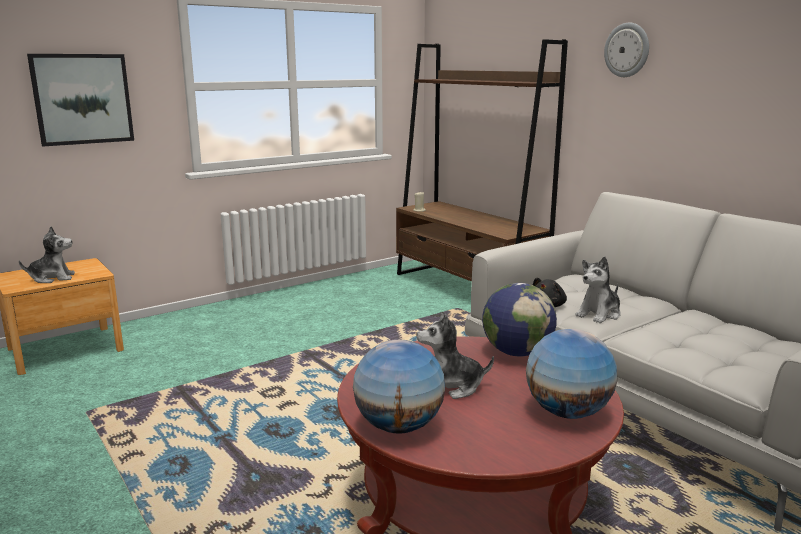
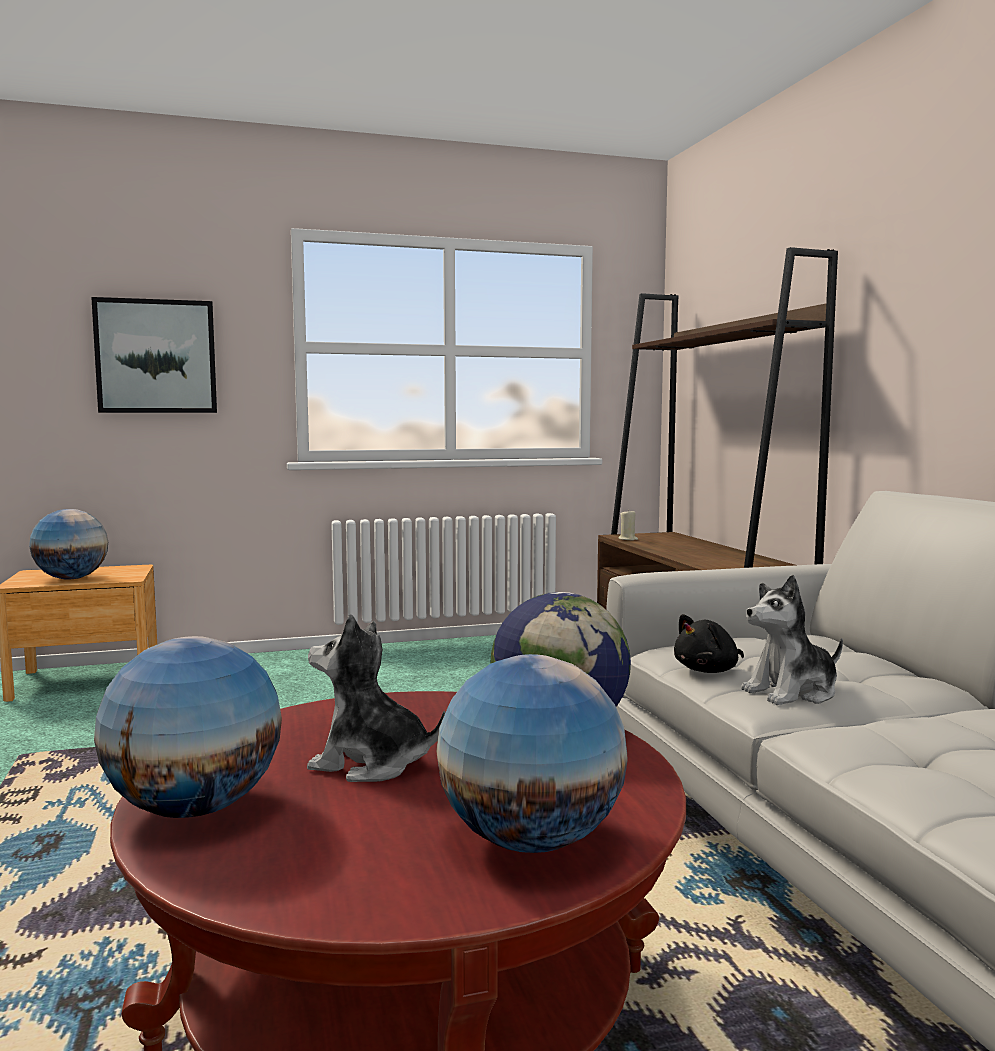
camera: 20 degrees right, 10 degrees down
plush toy [19,226,75,283] -> globe [29,509,108,580]
wall clock [604,23,649,77] -> none

